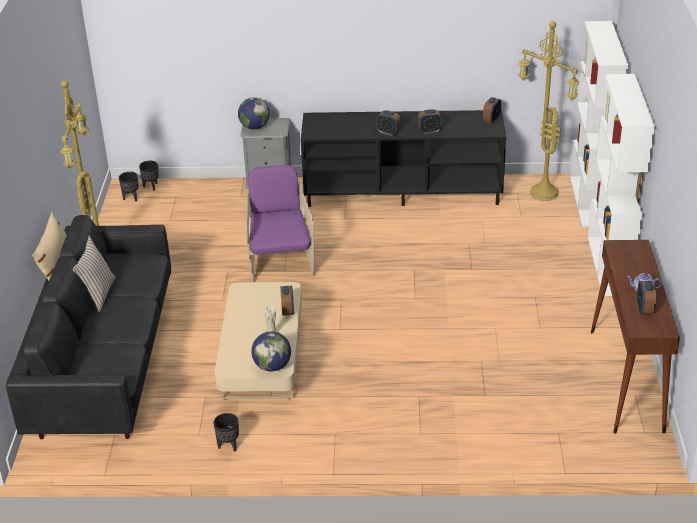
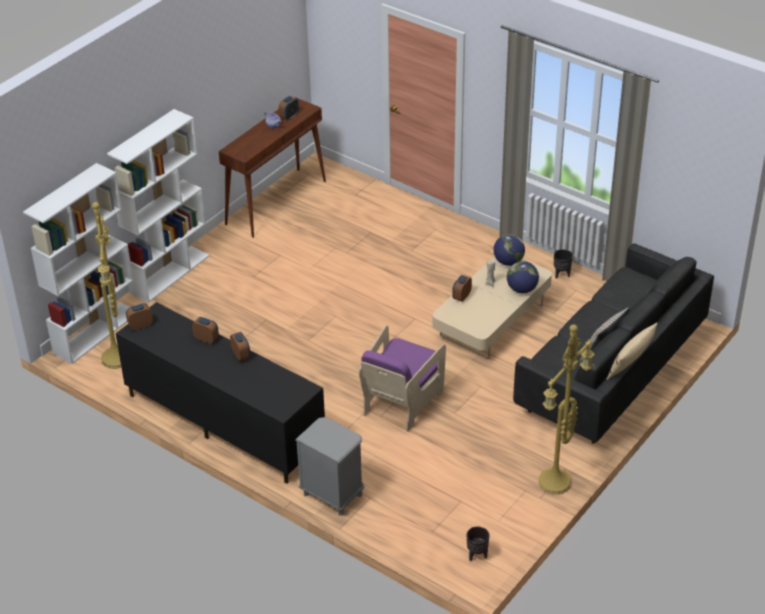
camera: 145 degrees left, 5 degrees up
black planter [139,161,159,191] -> none
globe [238,97,270,129] -> globe moved to [507,261,539,293]

